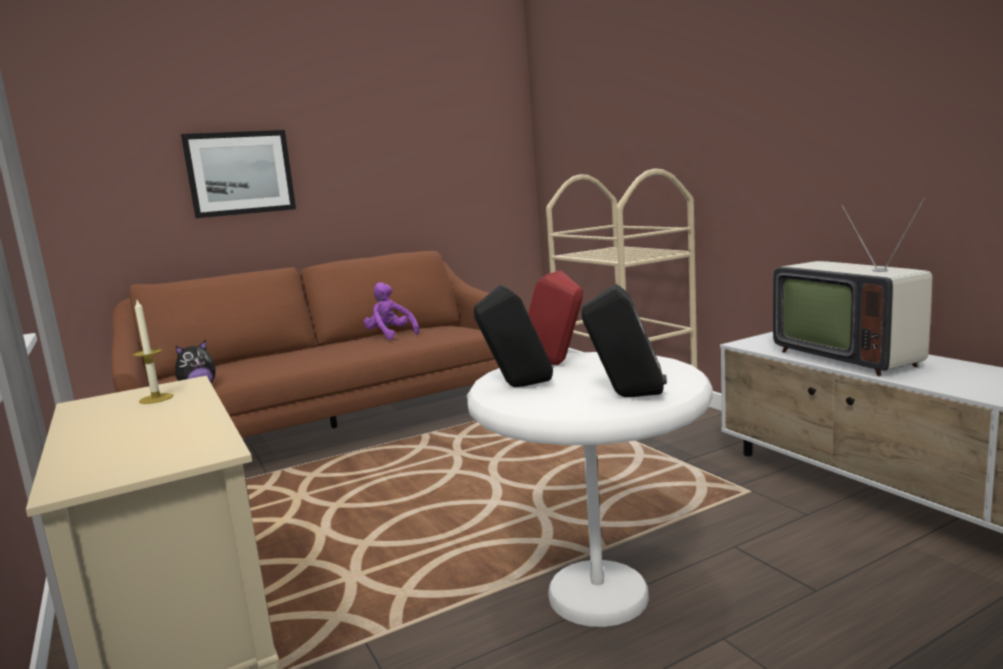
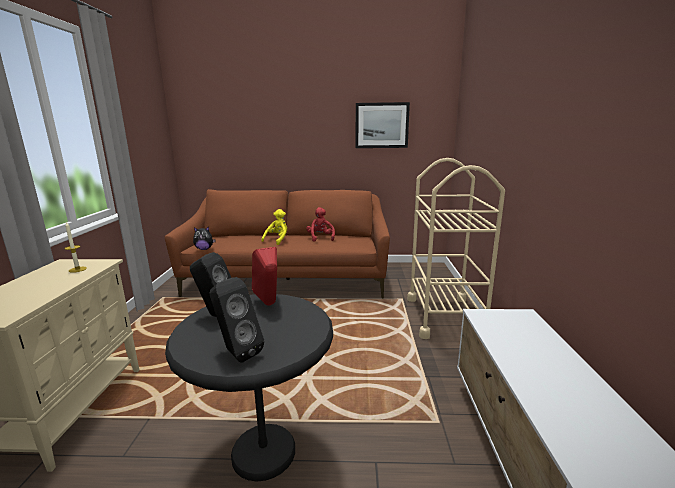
camera: 30 degrees right, 5 degrees up
picture [181,130,296,218] -> picture moved to [356,102,410,148]
purple plush toy [364,282,419,340] -> red plush toy [306,207,335,242]
white side table [467,352,713,627] -> black side table [165,294,333,482]
television [773,198,932,376] -> none
none -> yellow plush toy [261,209,287,245]

